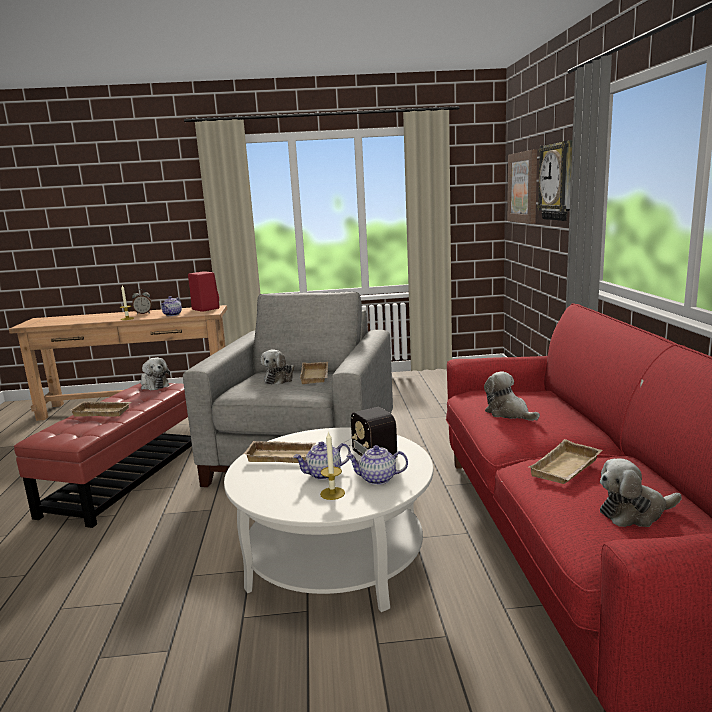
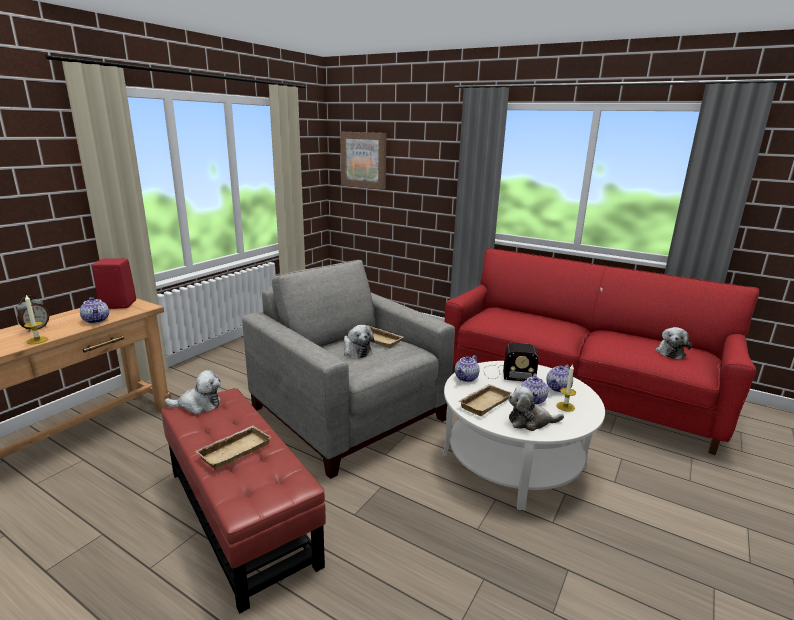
camera: 55 degrees left, 5 degrees up
plush toy [484,371,540,421] -> plush toy moved to [508,386,564,431]
beige tray [529,439,602,484] -> none
wall clock [537,140,572,221] -> none
none -> teapot [455,355,480,382]

